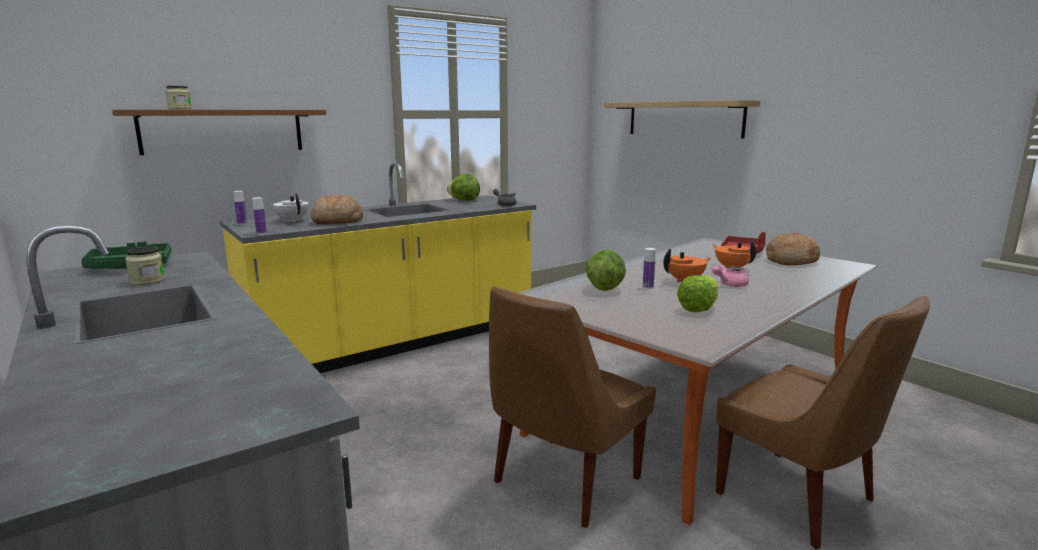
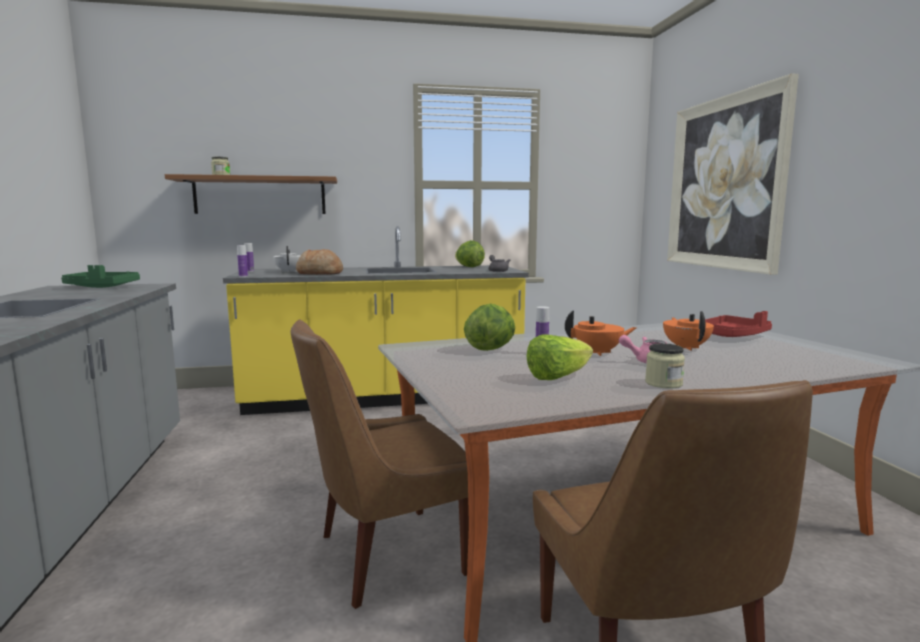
camera: 25 degrees right, 5 degrees down
jar [125,246,165,285] -> jar moved to [645,343,685,389]
shelf [604,100,760,138] -> picture [667,73,799,275]
bread [766,232,820,265] -> none

